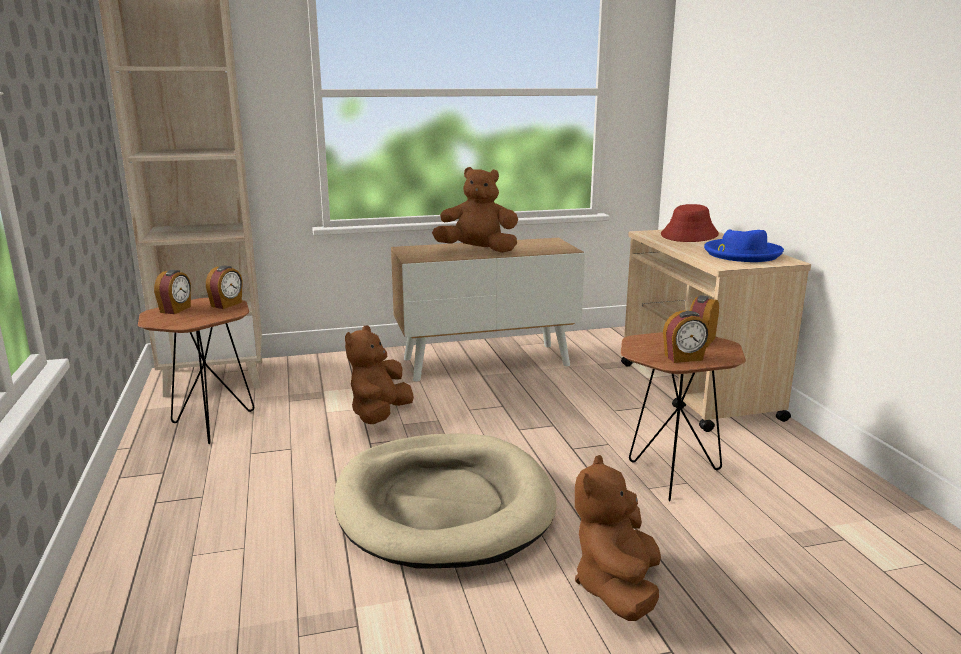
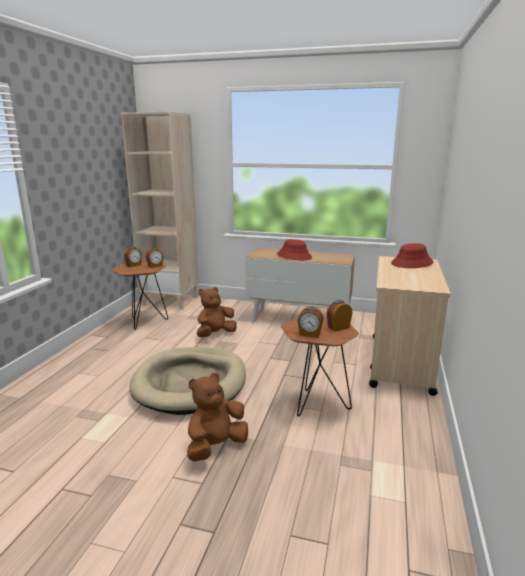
camera: 30 degrees right, 0 degrees up
brown plush toy [432,167,518,253] -> red hat [277,239,312,260]
blue hat [704,230,784,262] -> none

